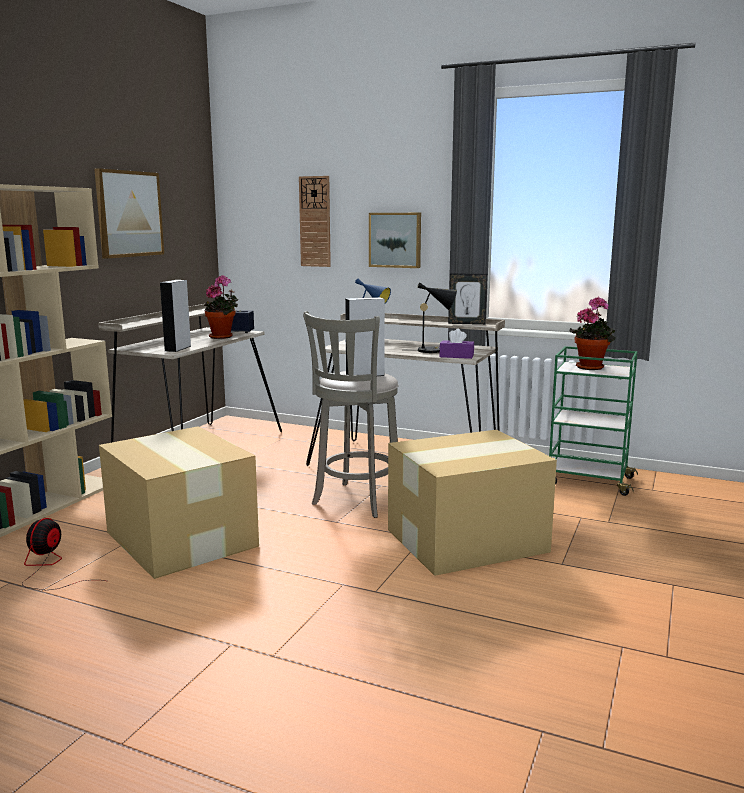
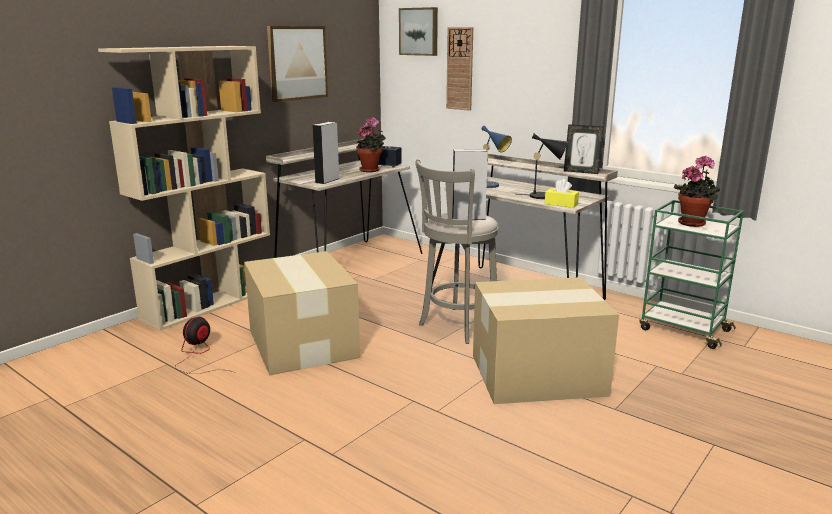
camera: 15 degrees right, 5 degrees up
picture [369,213,421,268] -> picture moved to [399,7,438,56]
purple tissue box [439,328,474,359] -> yellow tissue box [544,179,579,208]

